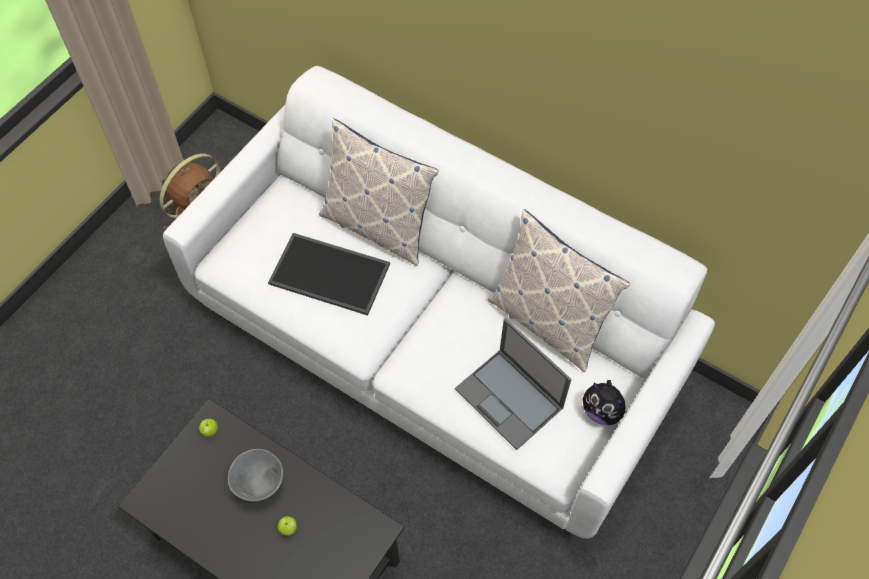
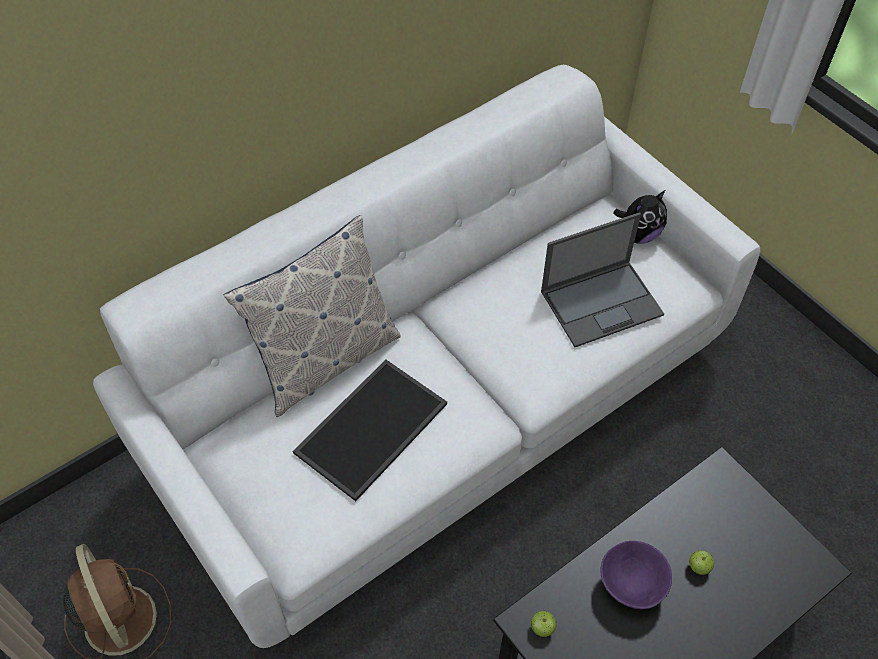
camera: 70 degrees left, 5 degrees down
grey bowl [228,449,283,502] -> purple bowl [600,541,672,609]
pillow [487,209,630,372] -> none

